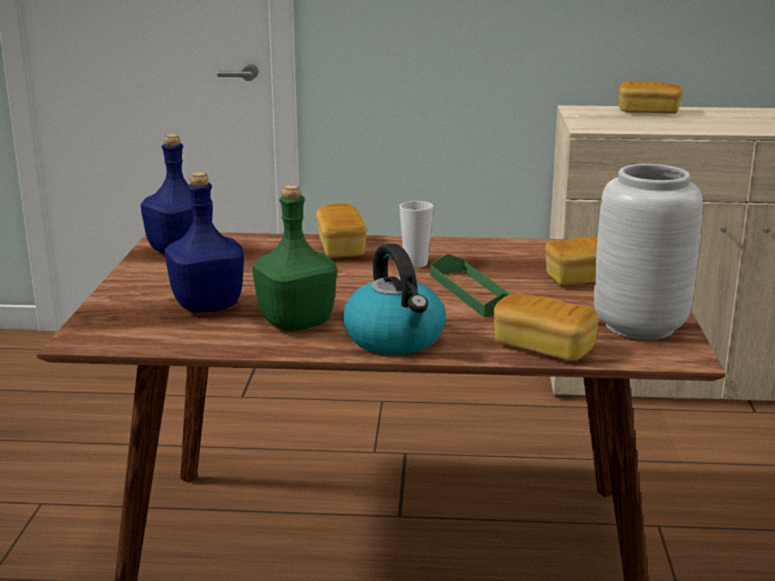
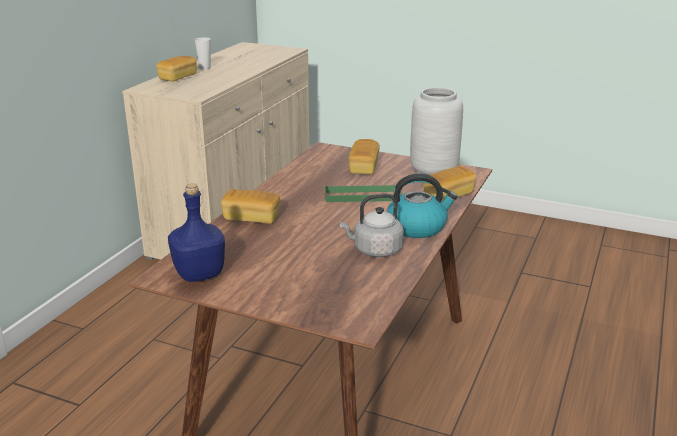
camera: 70 degrees left, 5 degrees up
blue bottle [165,172,244,312] -> none
green bottle [252,185,337,331] -> grey kettle [340,194,404,257]
cup [400,201,433,268] -> cup moved to [194,37,211,70]

